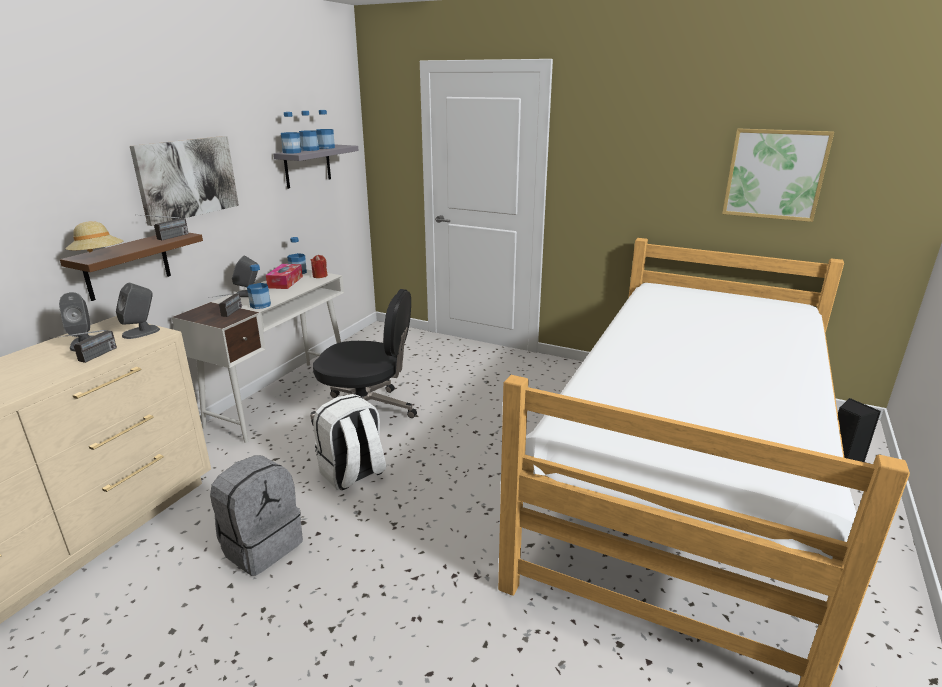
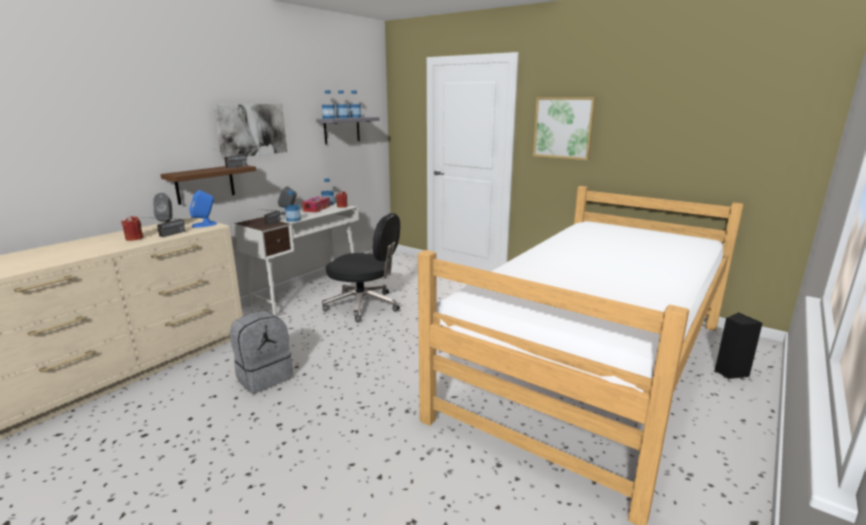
camera: 10 degrees right, 5 degrees down
beige hat [65,221,124,253] -> none
grey speaker [116,283,160,339] -> blue speaker [190,190,217,228]
white backpack [313,394,386,490] -> none
picture [722,128,834,222] -> picture moved to [533,97,596,160]
none -> red candle [121,216,143,241]

